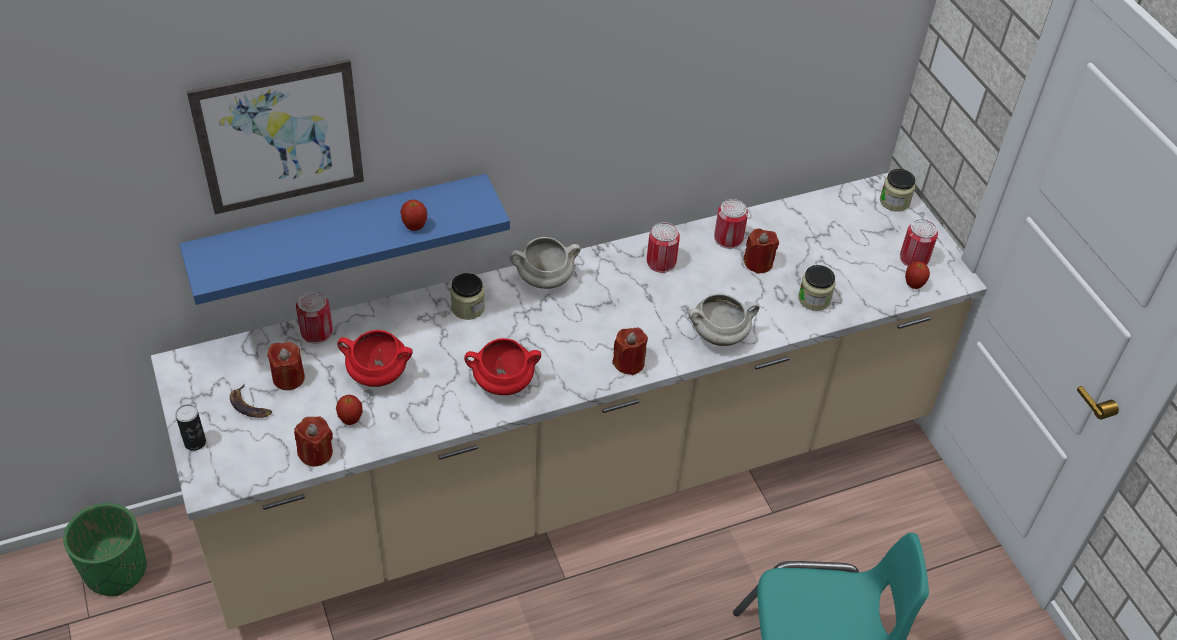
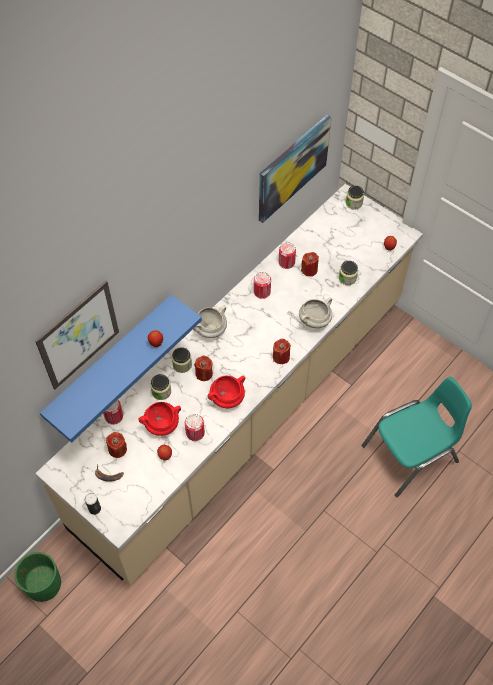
camera: 25 degrees left, 10 degrees up
red candle [294,416,333,466] -> red candle moved to [194,356,213,381]
can [900,219,938,267] -> can moved to [185,414,205,441]
none -> jar [150,374,171,400]
none -> picture [259,115,332,223]

